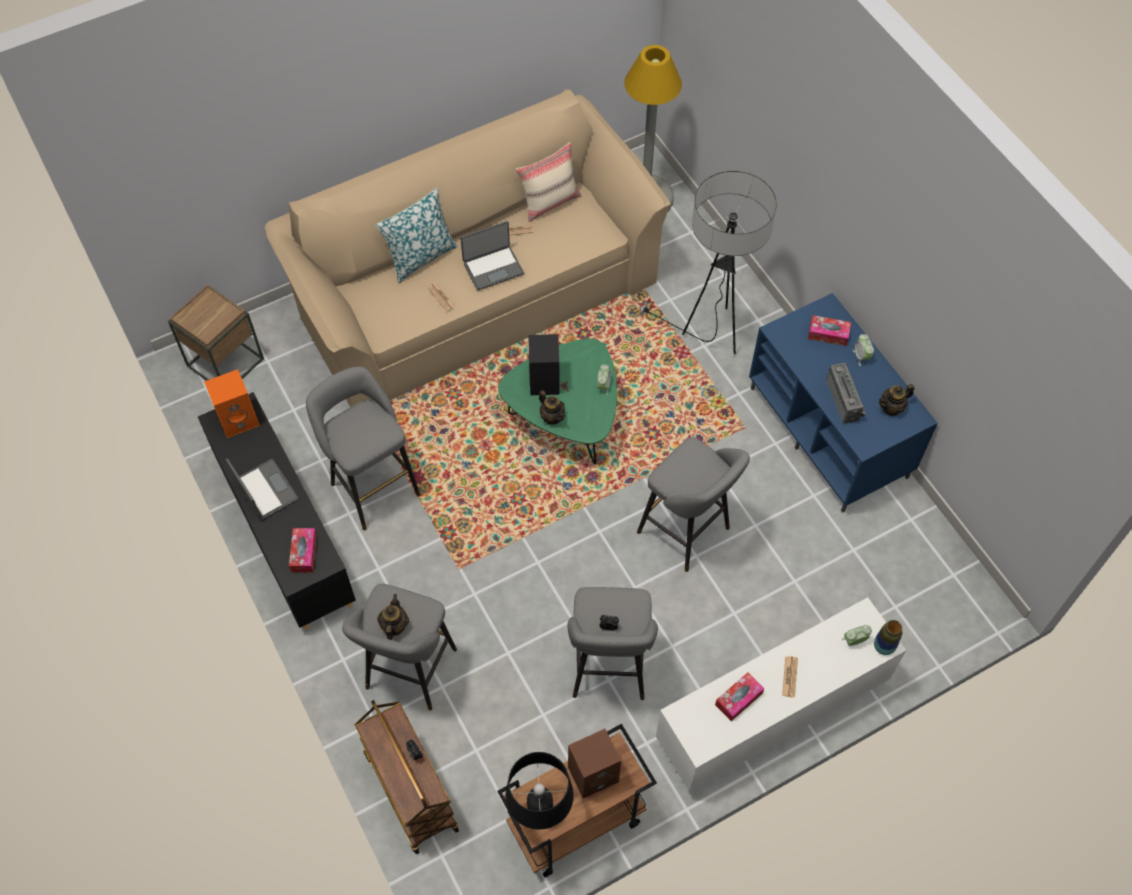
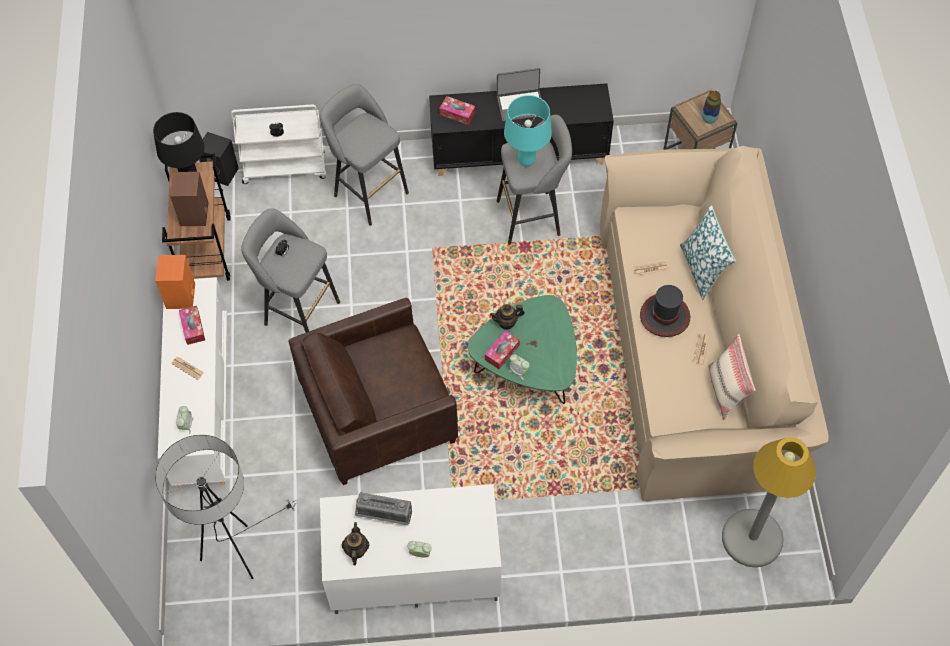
camera: 115 degrees right, 0 degrees up
orange speaker [204,369,260,438] -> orange speaker moved to [155,255,195,309]
brown cart [354,700,459,854] -> white cart [231,105,327,184]
teapot [377,594,409,640] -> none
laptop [460,221,524,290] -> hat [640,285,690,337]
black speaker [528,334,560,395] -> black speaker moved to [199,132,239,186]
floor lamp [637,171,777,354] -> floor lamp moved to [155,435,298,579]
grey stool [637,437,750,572] -> brown armchair [289,298,458,485]
blue tv stand [749,293,938,513] -> white tv stand [320,484,501,614]
tissue box [808,315,851,346] -> tissue box moved to [485,330,520,369]
vase [874,620,902,655] -> vase moved to [702,91,721,124]
none -> turquoise table lamp [504,95,552,166]

